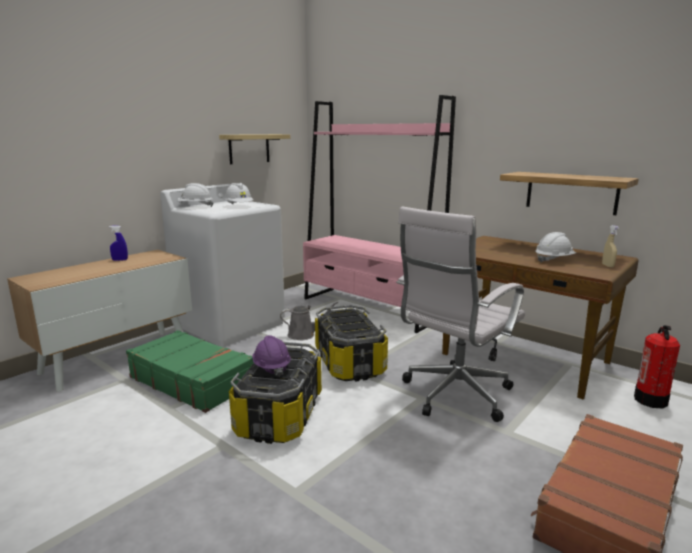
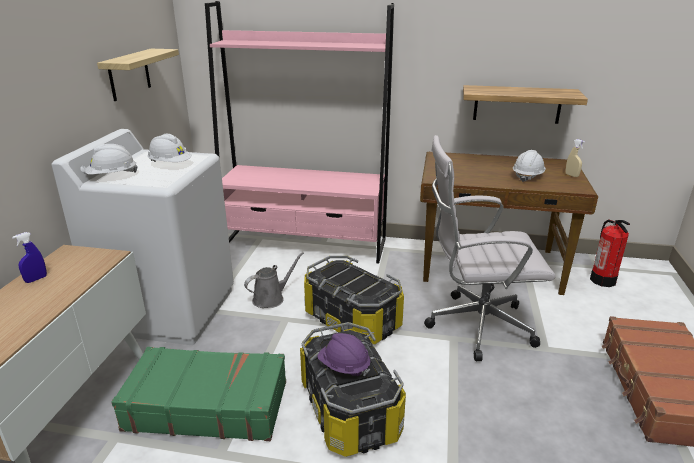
camera: 30 degrees left, 10 degrees up
white office chair [396,206,525,422] -> white office chair turned 75 degrees clockwise [424,135,556,361]

